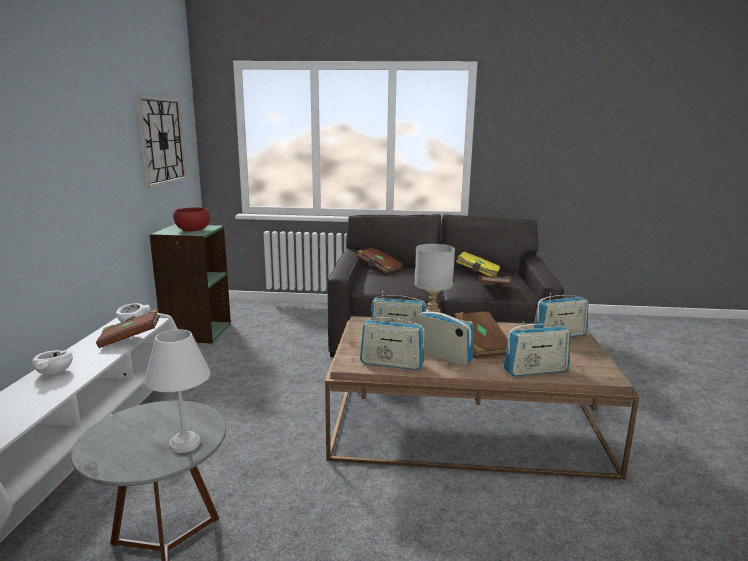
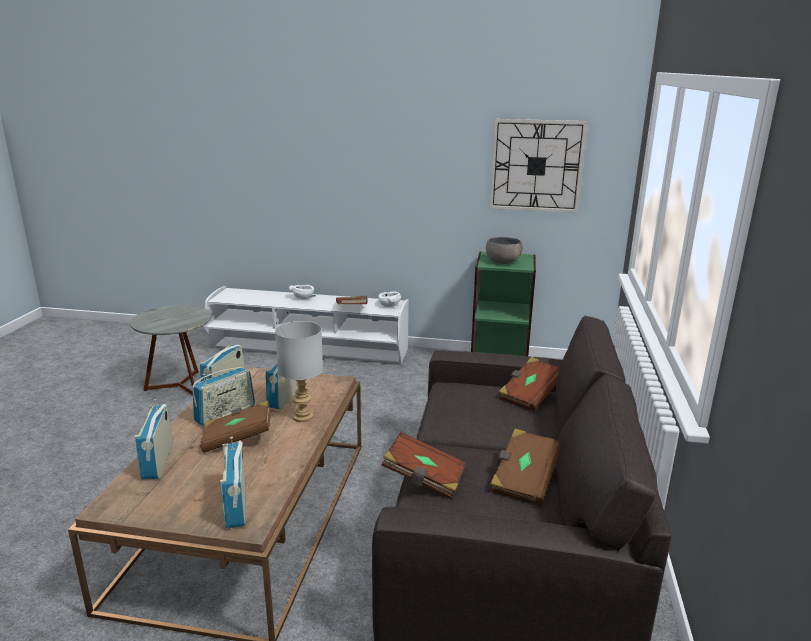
camera: 95 degrees right, 5 degrees up
white table lamp [144,329,210,453] -> none
red bowl [173,207,210,232] -> grey bowl [486,237,522,264]
yellow book [456,251,501,276] -> brown book [490,429,561,504]

